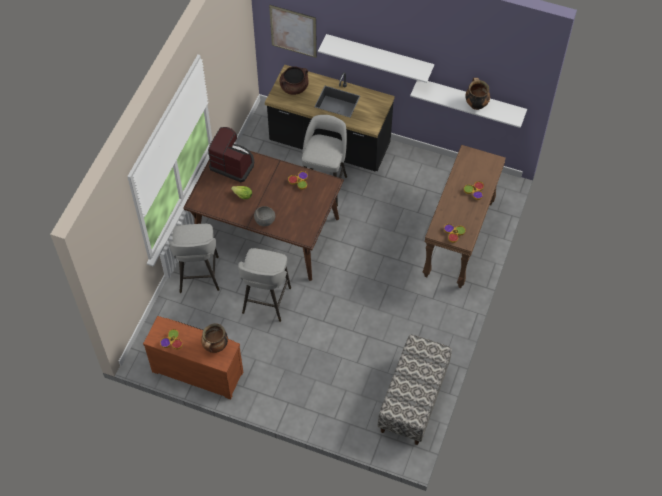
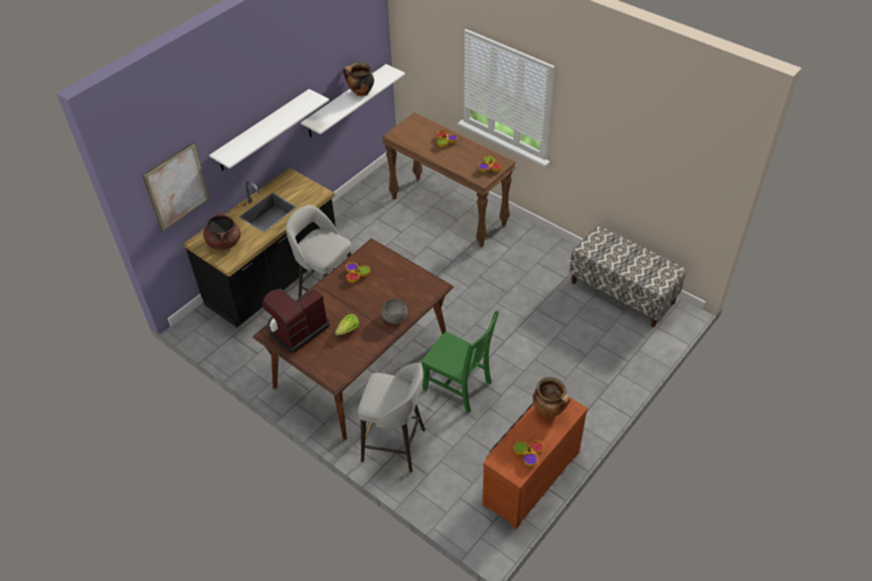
camera: 70 degrees left, 10 degrees down
grey stool [238,248,291,322] -> green chair [421,311,499,413]

